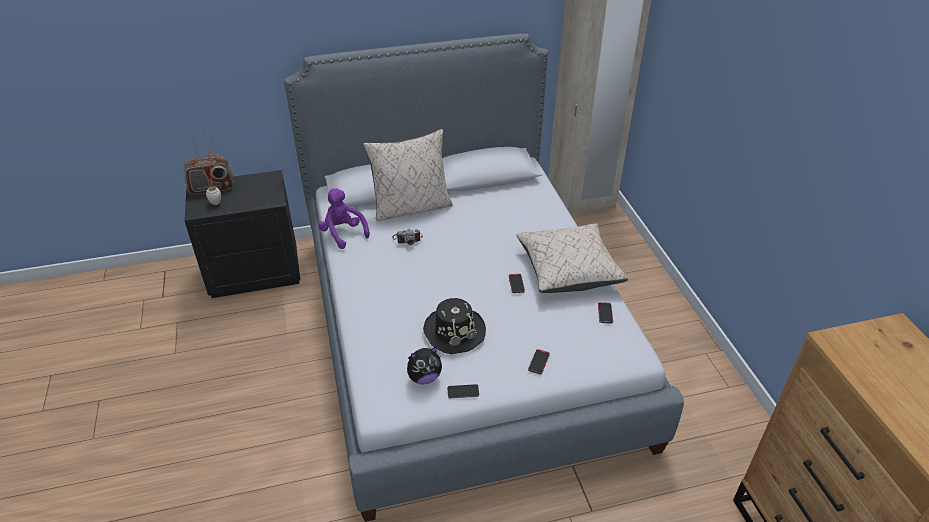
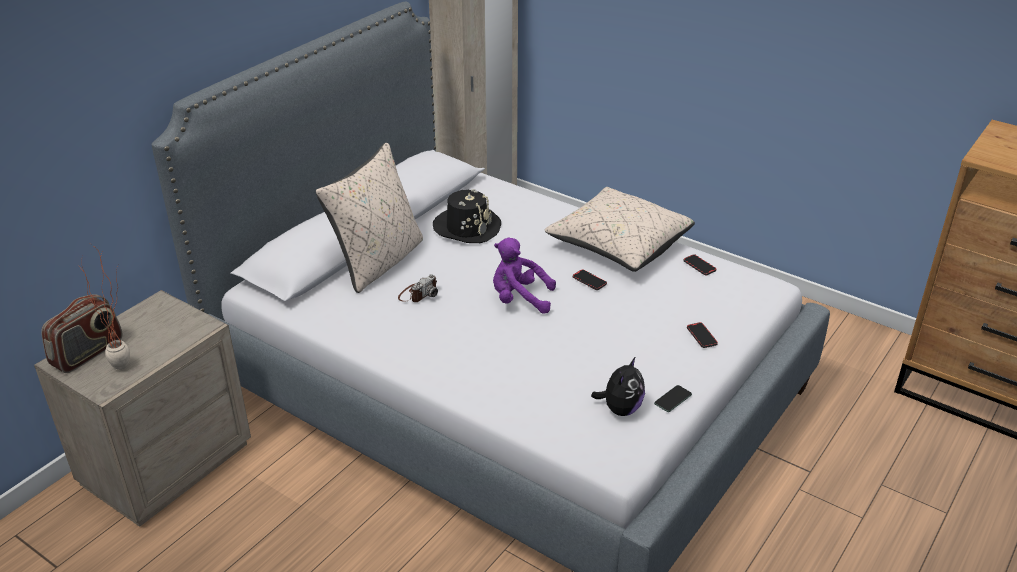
camera: 40 degrees left, 5 degrees down
black nightstand [184,170,300,298] -> beige nightstand [34,290,251,527]
purple plush toy [318,188,370,249] -> purple plush toy moved to [493,238,556,314]
black hat [423,298,486,354] -> black hat moved to [433,189,501,243]

